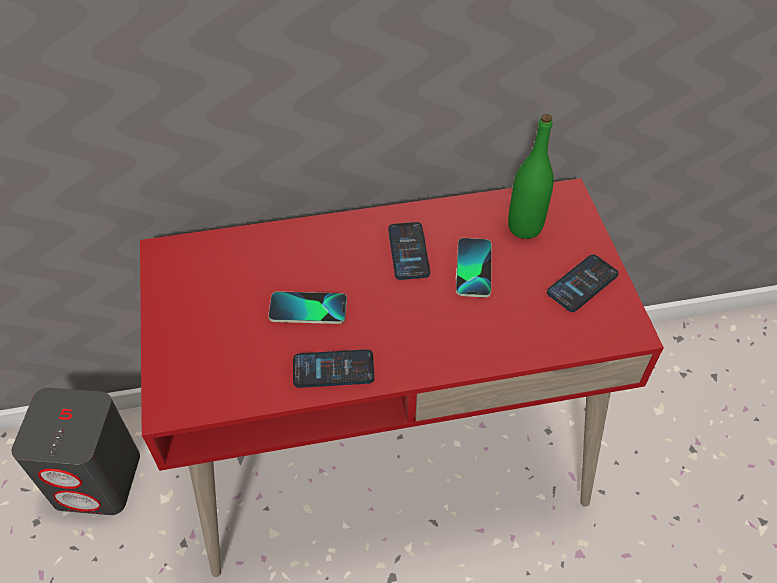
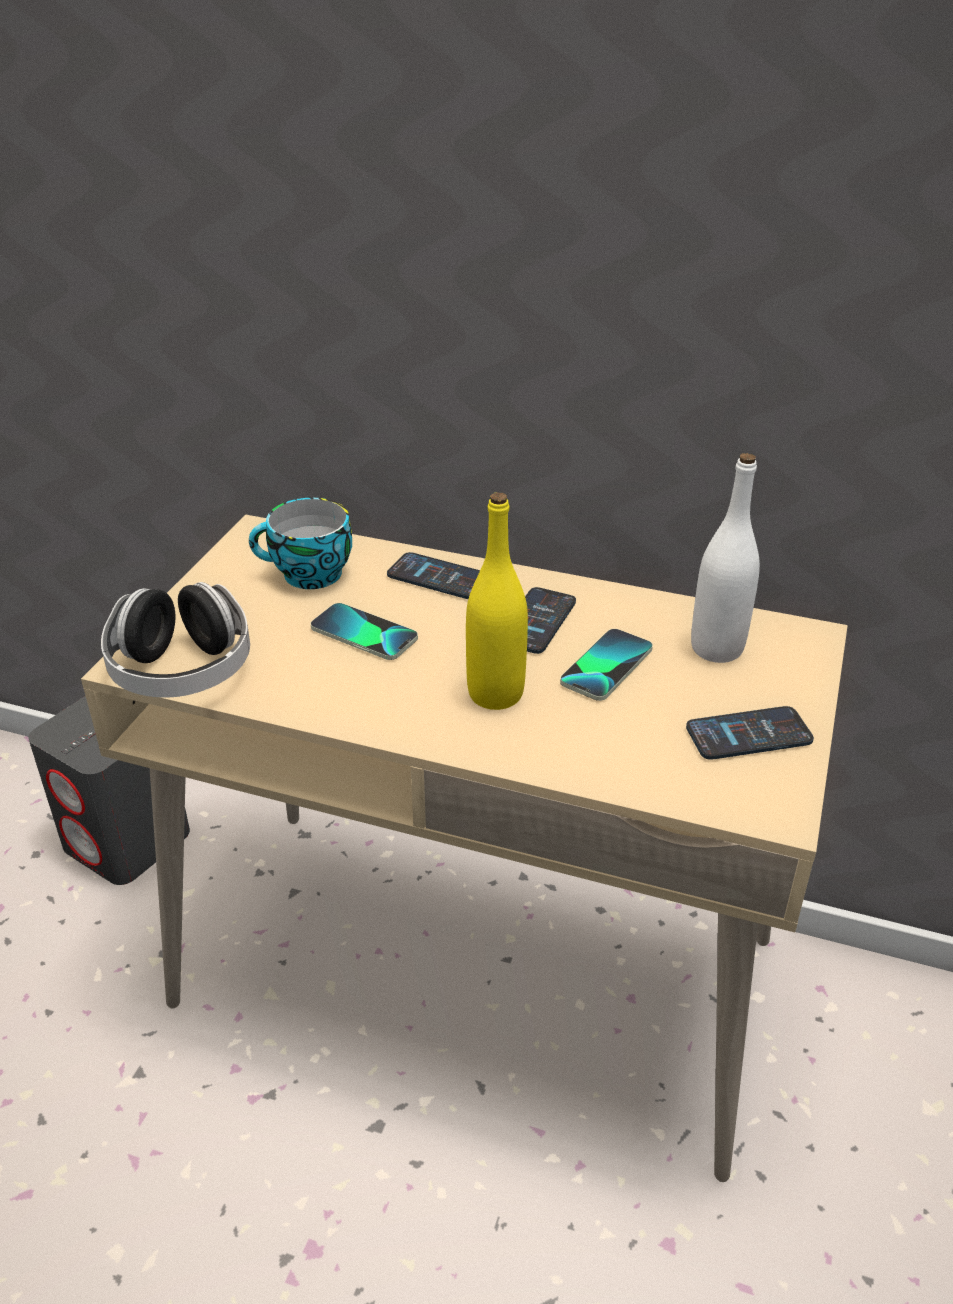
camera: 30 degrees right, 15 degrees down
red desk [140,178,664,577] -> beige desk [81,515,848,1182]
phone [293,349,375,388] -> phone moved to [387,552,480,599]
green bottle [508,114,554,239] -> white bottle [691,453,760,663]
none -> headphones [101,582,250,698]
none -> cup [249,498,352,589]
none -> yellow bottle [466,492,528,710]

